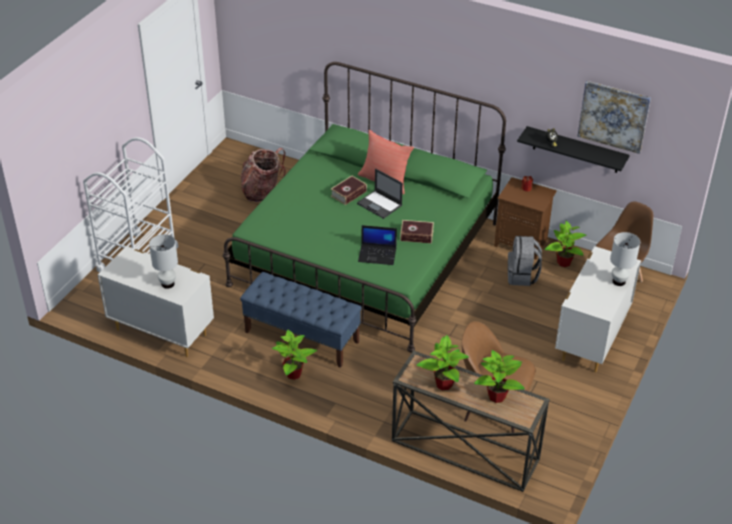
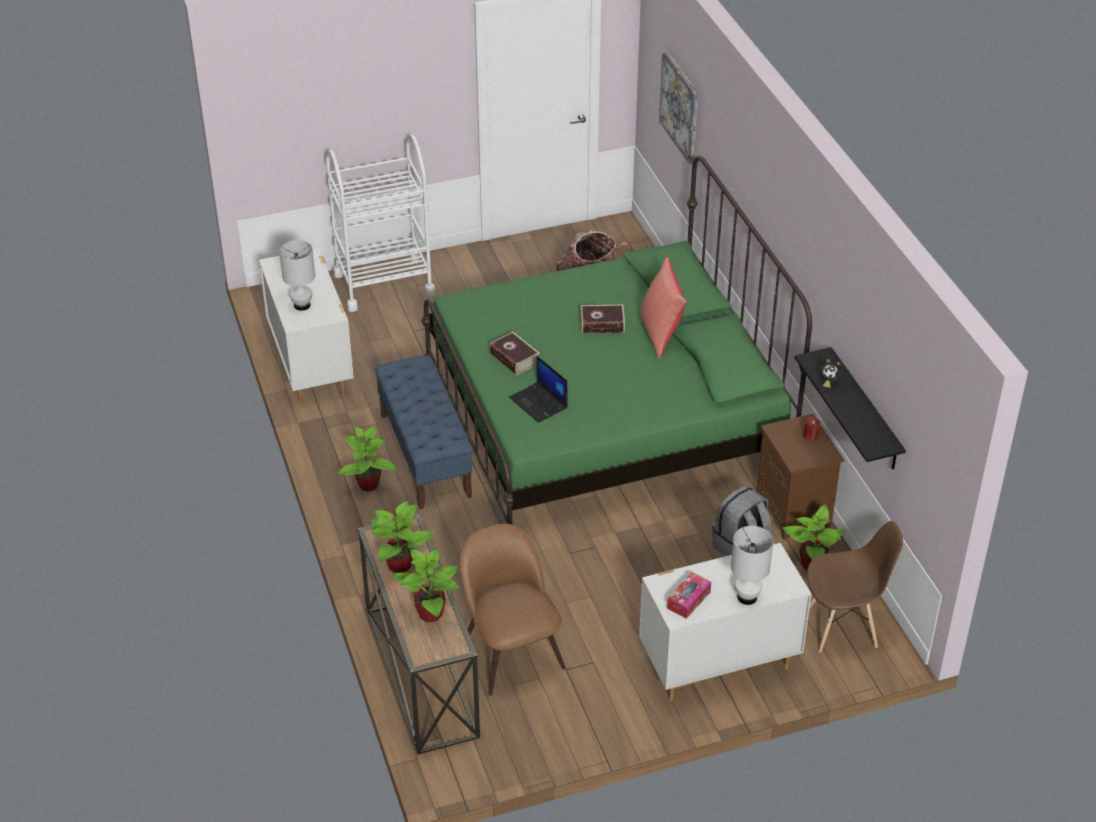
camera: 45 degrees right, 0 degrees up
laptop [357,168,403,219] -> none
book [400,220,434,244] -> book moved to [489,332,540,375]
picture [577,81,651,154] -> picture moved to [659,50,698,164]
none -> tissue box [667,572,711,619]

